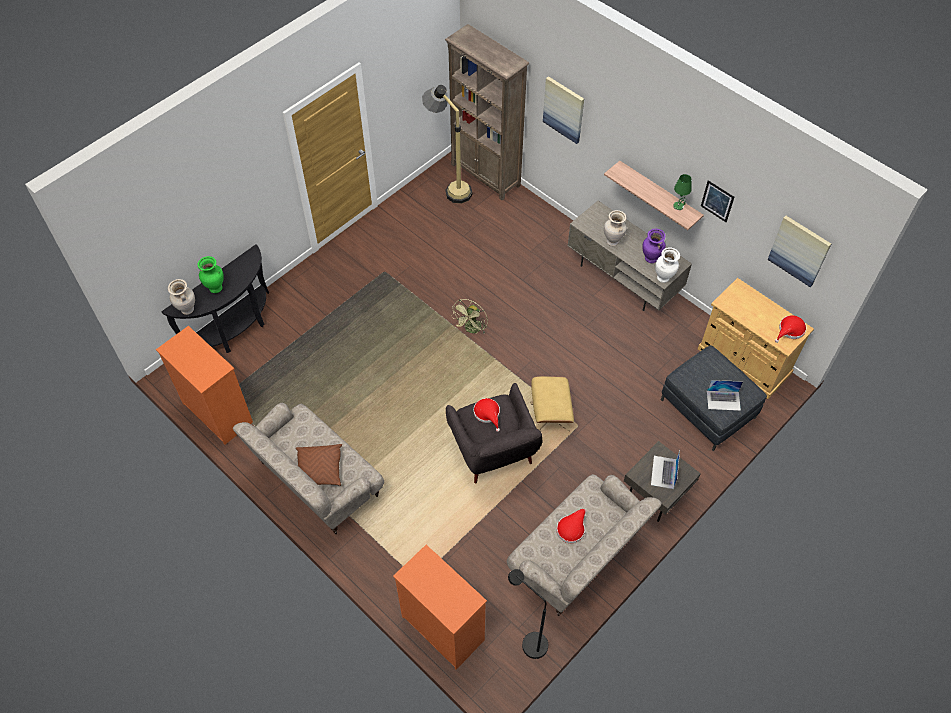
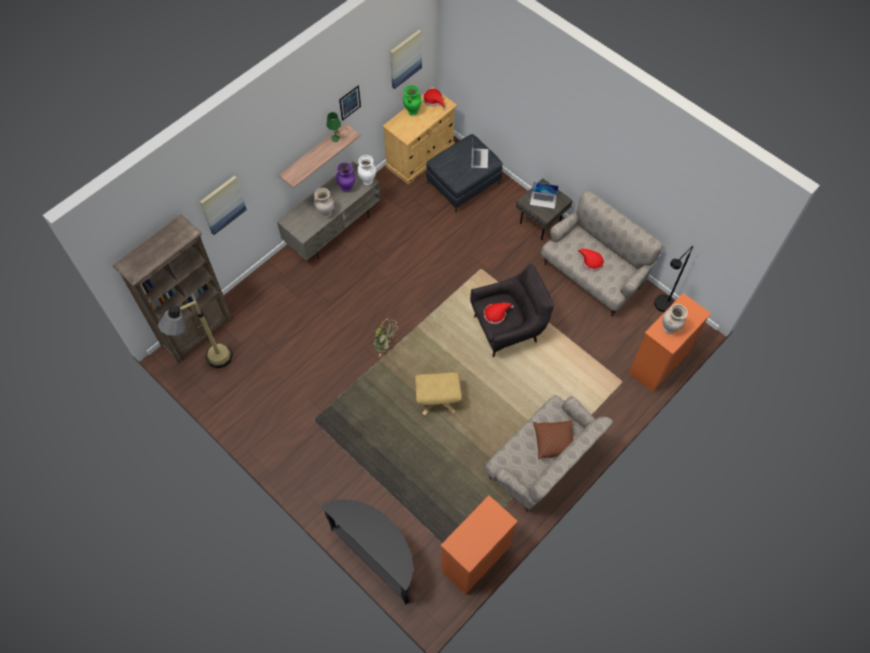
camera: 90 degrees left, 5 degrees up
beige vase [168,279,195,315] -> beige vase moved to [662,304,688,334]
green vase [198,256,224,293] -> green vase moved to [403,85,422,115]
beige ottoman [530,376,574,431] -> beige ottoman moved to [414,372,462,415]

